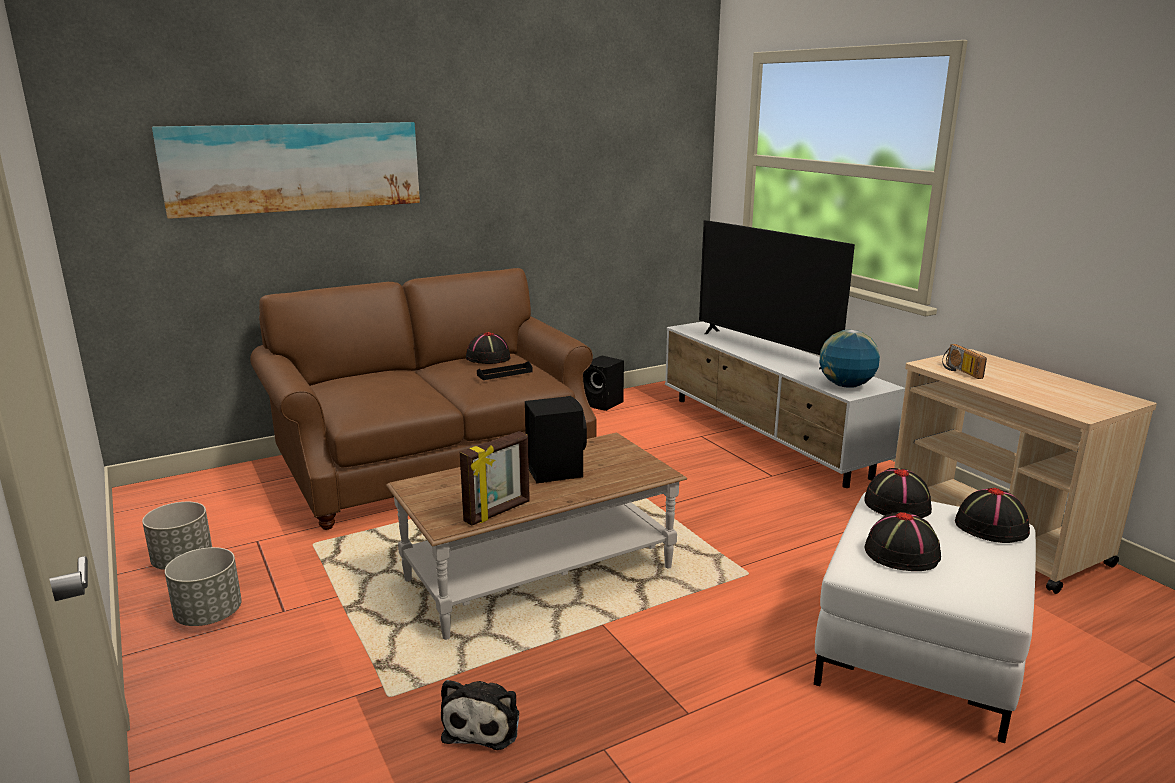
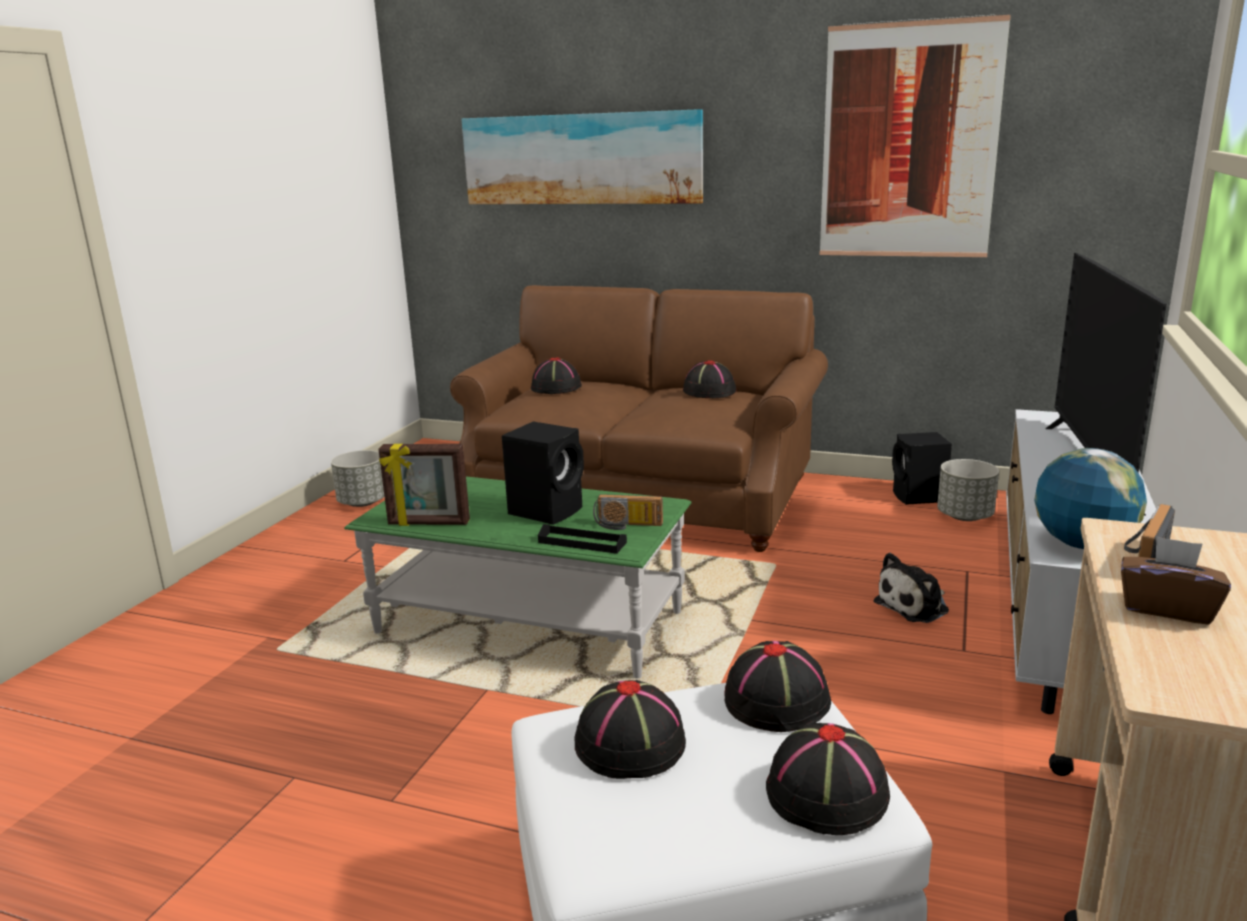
camera: 50 degrees right, 0 degrees up
grey planter [165,547,242,626] -> grey planter moved to [937,459,999,521]
brown coffee table [386,433,687,640] -> green coffee table [344,476,692,679]
plush toy [441,680,519,750] -> plush toy moved to [873,553,949,623]
black tray [477,361,533,380] -> black tray moved to [538,524,627,554]
none -> black hat [531,357,582,394]
none -> radio [593,494,663,530]
none -> picture [819,15,1011,257]
none -> brown tissue box [1121,536,1231,625]

